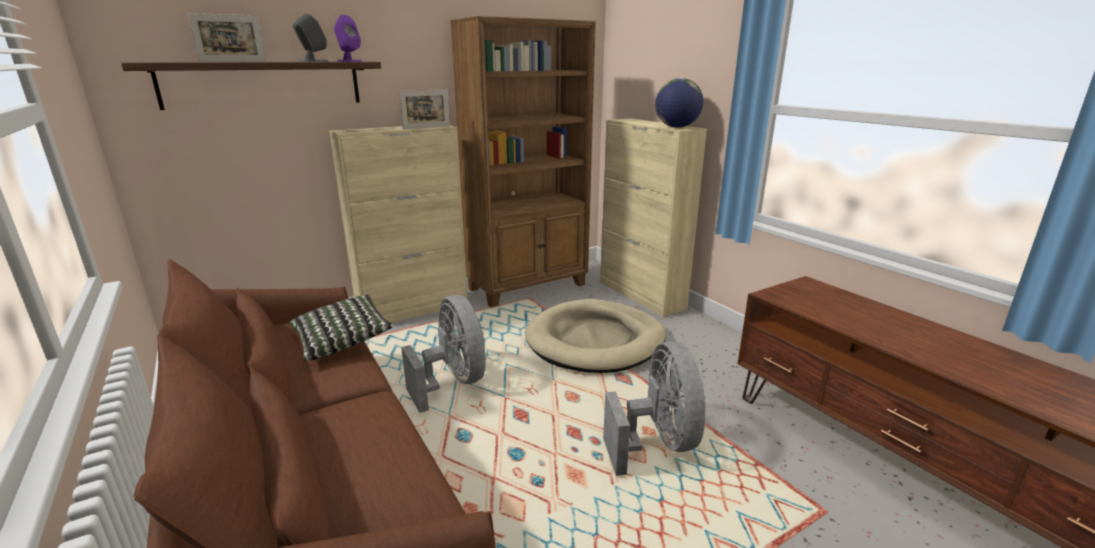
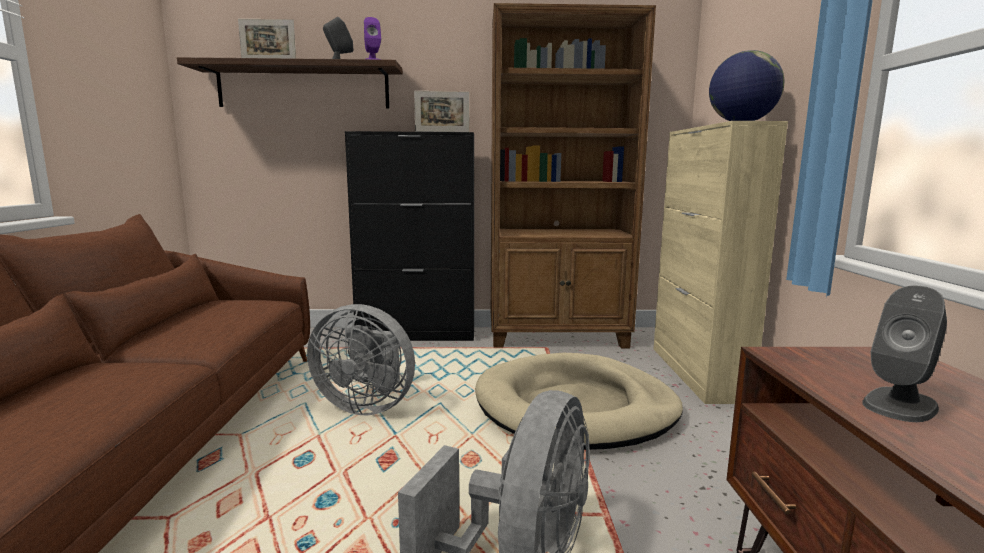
camera: 30 degrees right, 10 degrees down
pillow [289,295,393,361] -> none
beige cabinet [329,126,467,323] -> black cabinet [345,131,474,341]
grey fan [401,295,486,413] -> grey fan turned 105 degrees clockwise [307,304,415,416]
none -> grey speaker [862,286,947,422]

